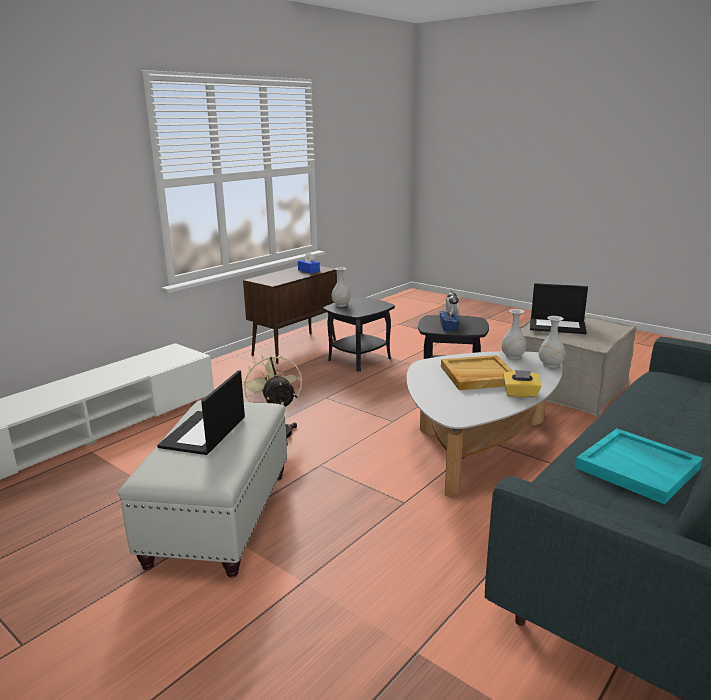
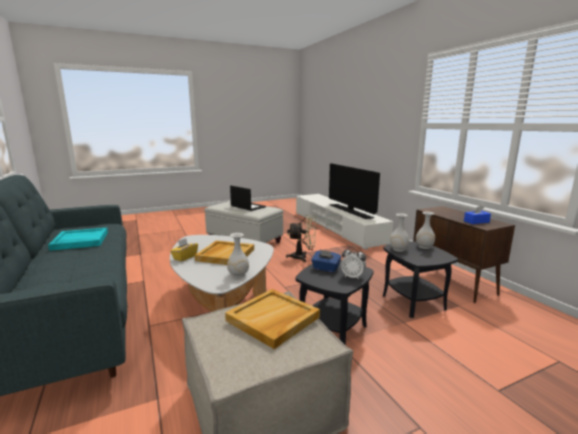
camera: 115 degrees right, 5 degrees down
laptop [530,283,588,334] -> beige tray [225,289,320,349]
white vase [539,316,565,368] -> white vase moved to [390,213,409,252]
none -> television [329,163,380,219]

